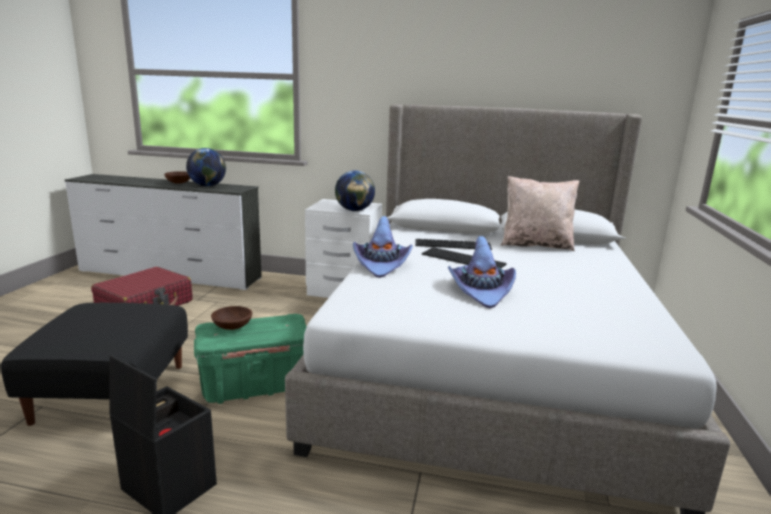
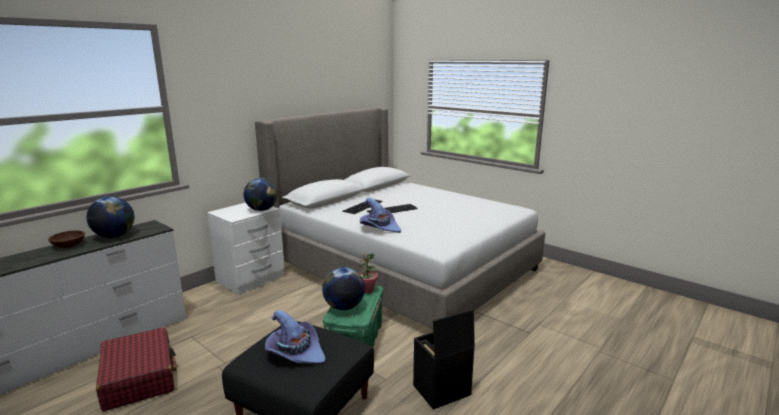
camera: 60 degrees left, 0 degrees up
brown bowl [211,306,252,330] -> globe [322,267,365,310]
purple hat [448,236,516,308] -> purple hat moved to [265,310,325,364]
beige pillow [501,176,579,251] -> none
none -> potted plant [358,253,378,293]

